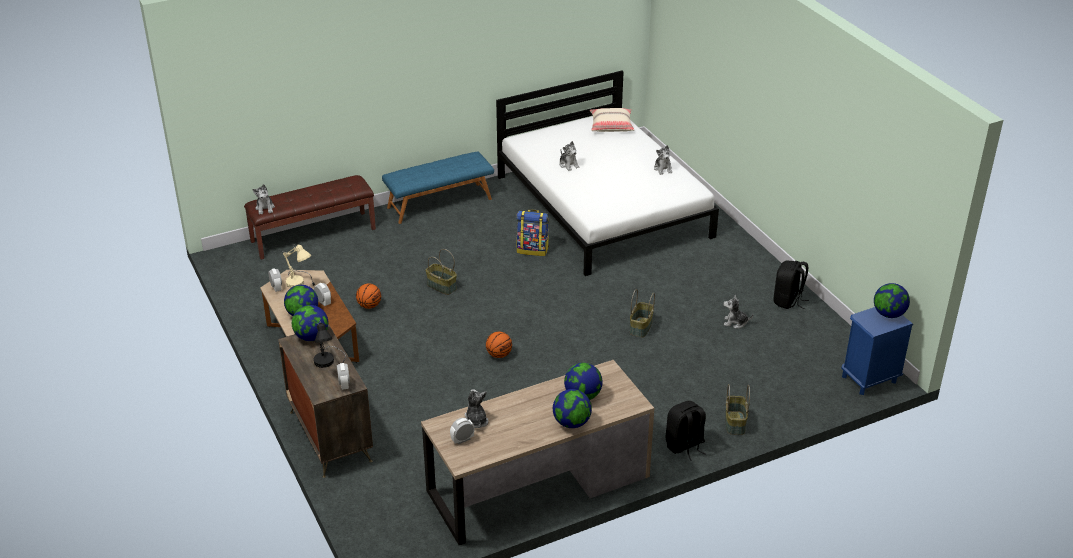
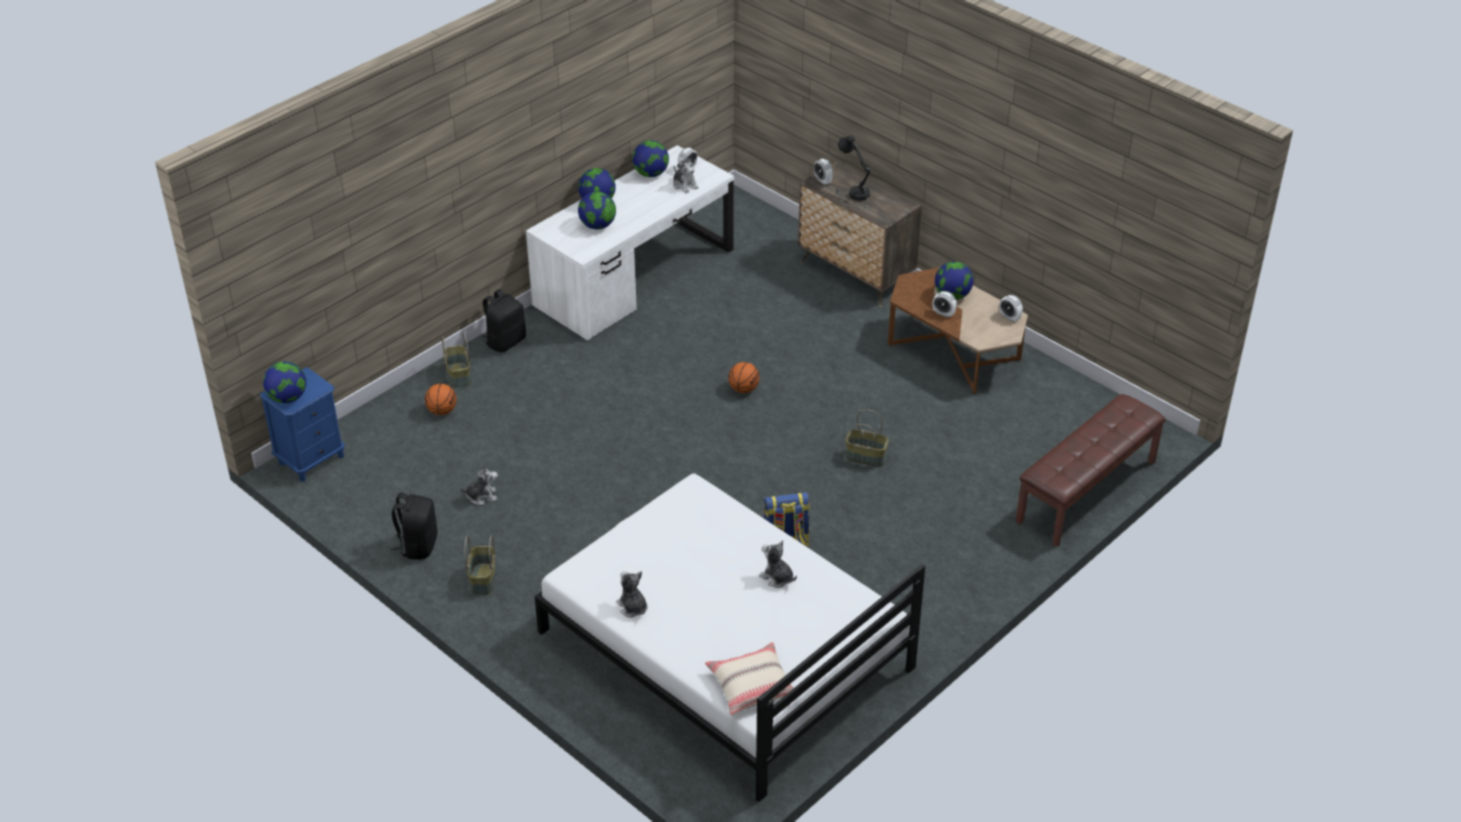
camera: 160 degrees right, 5 degrees up
plush toy [252,184,275,215] -> none
beige table lamp [283,244,315,288] -> none
globe [292,305,328,341] -> globe moved to [632,140,669,177]
basketball [356,283,381,309] -> basketball moved to [425,384,457,415]
blue bench [382,151,494,224] -> none
brown desk [421,360,654,545] -> white desk [526,145,734,341]
basket [630,289,655,337] -> basket moved to [464,535,496,595]

